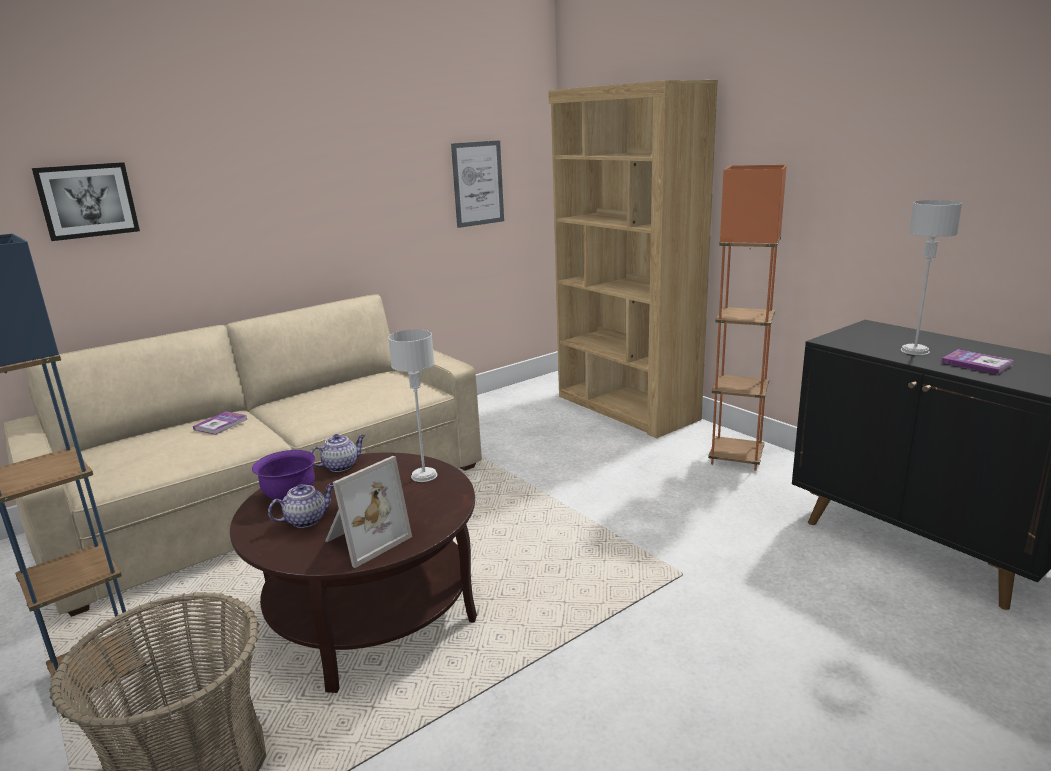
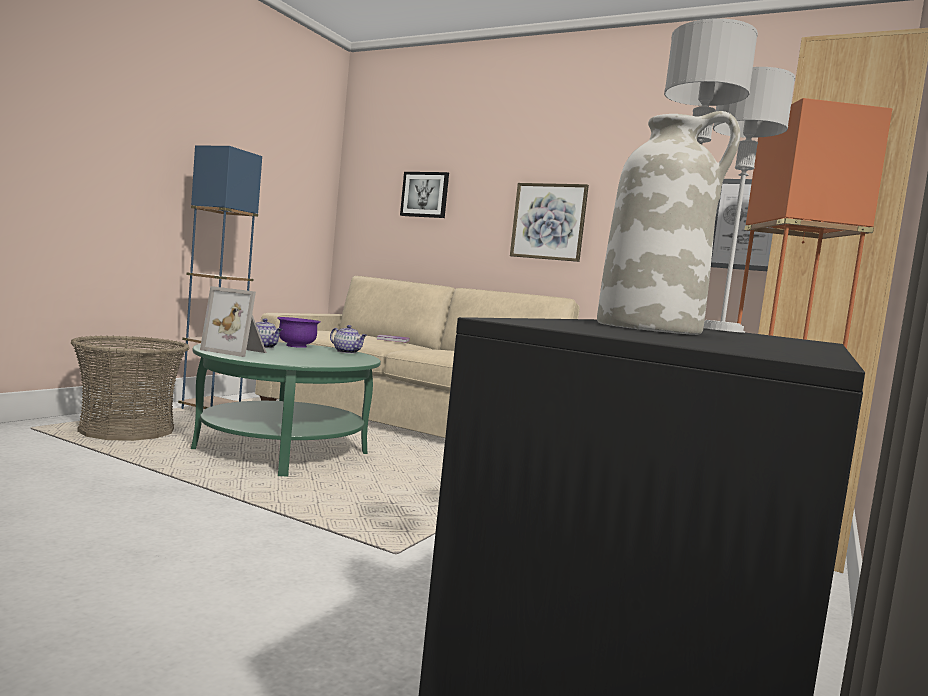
camera: 65 degrees right, 15 degrees down
brown coffee table [230,453,477,693] -> green coffee table [191,342,381,476]
grey table lamp [388,329,437,482] -> grey table lamp moved to [704,67,795,333]
book [941,350,1014,375] -> white vase [597,111,740,335]
none -> picture [510,183,589,262]

